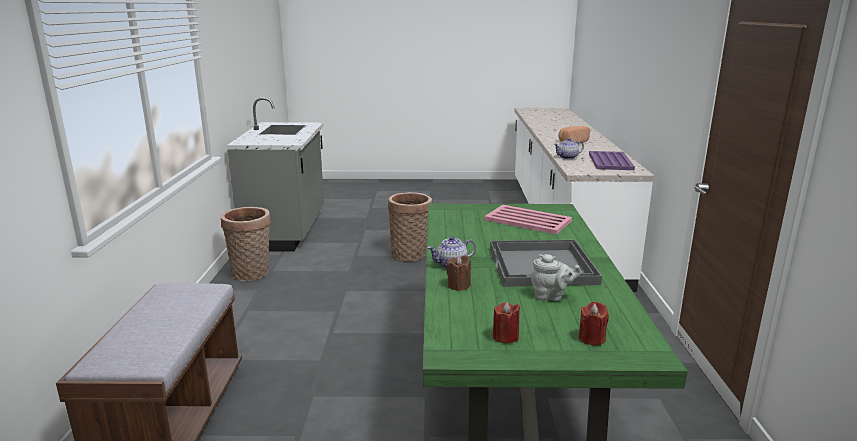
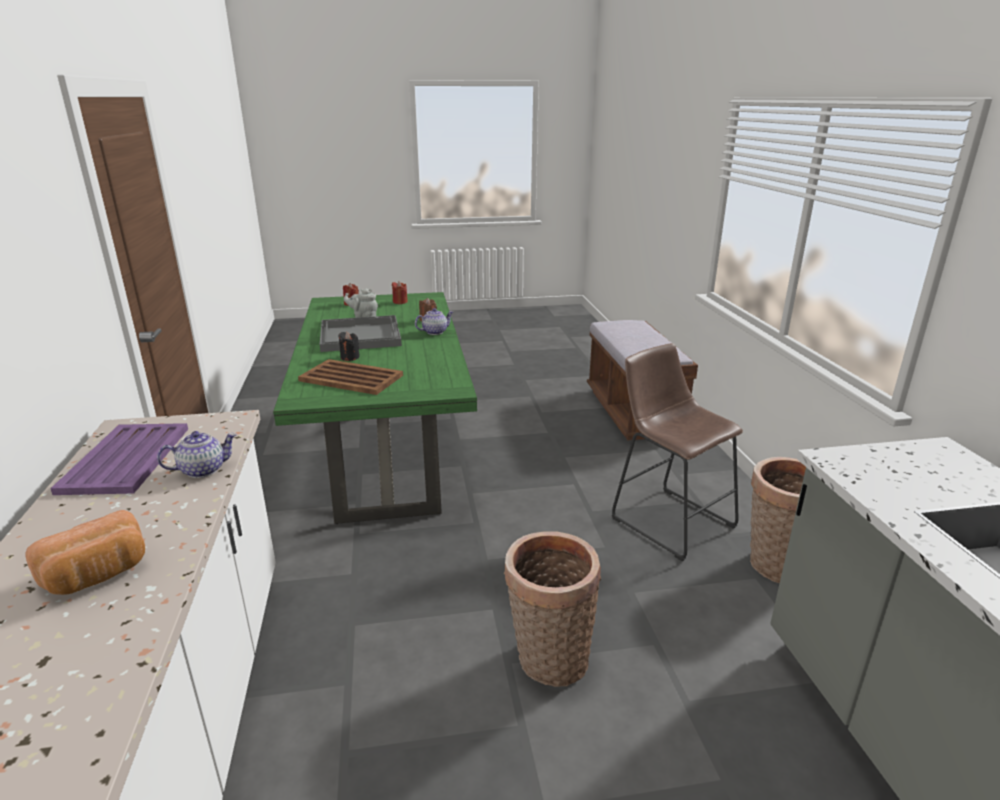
camera: 170 degrees right, 5 degrees up
pink tray [484,205,572,235] -> brown tray [298,359,403,395]
none -> black candle [339,332,360,361]
none -> brown stool [612,343,743,561]

